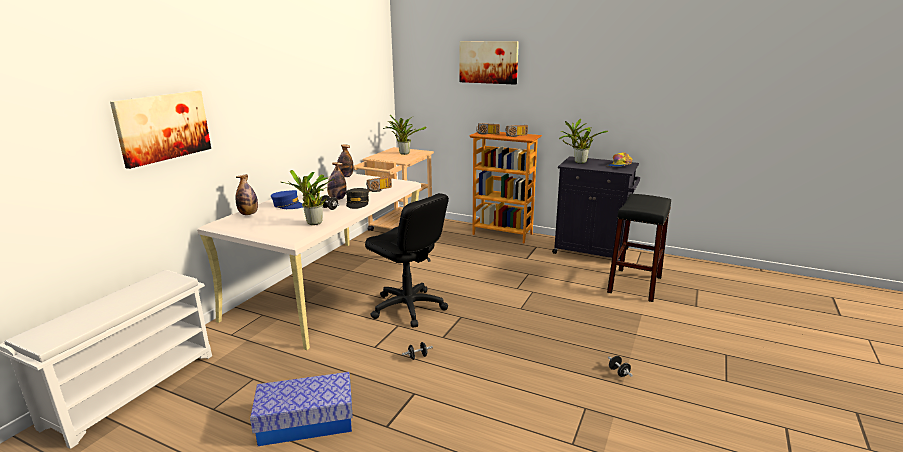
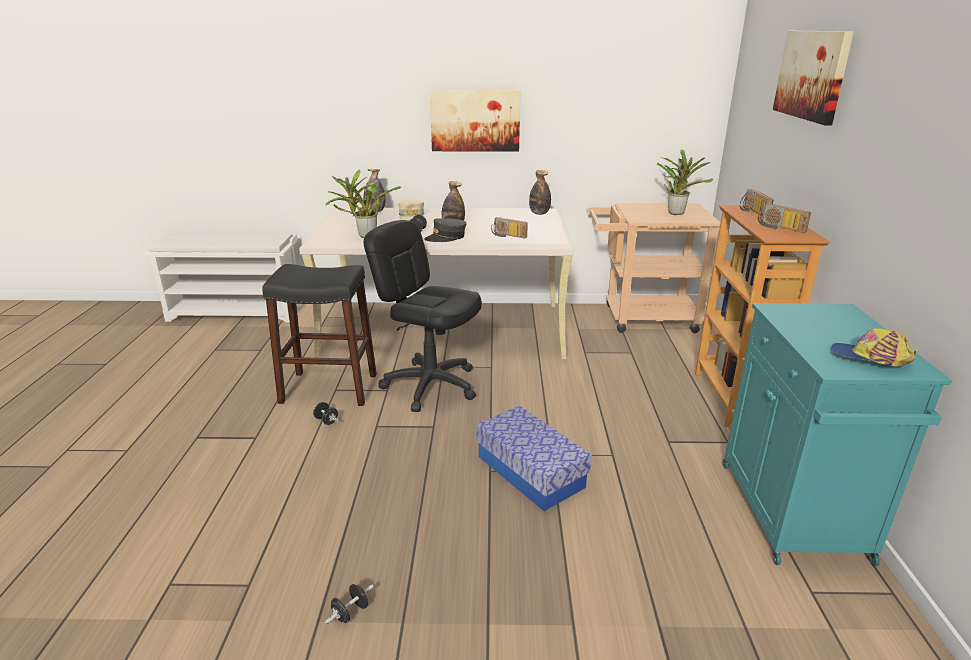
camera: 65 degrees right, 5 degrees up
picture [110,91,211,169] -> picture moved to [430,90,520,152]
storage box [250,372,353,446] -> storage box moved to [476,406,592,511]
blue cap [271,190,303,209] -> beige cap [398,200,424,221]
black office chair [365,193,449,327] -> black office chair turned 105 degrees clockwise [364,220,482,412]
black cabinet [552,156,640,261] -> turquoise cabinet [723,303,952,566]
potted plant [559,119,608,164] -> none
black stool [607,194,671,302] -> black stool moved to [262,264,377,406]

